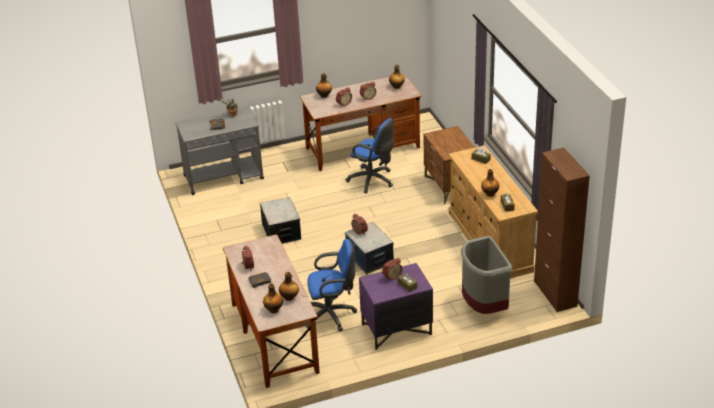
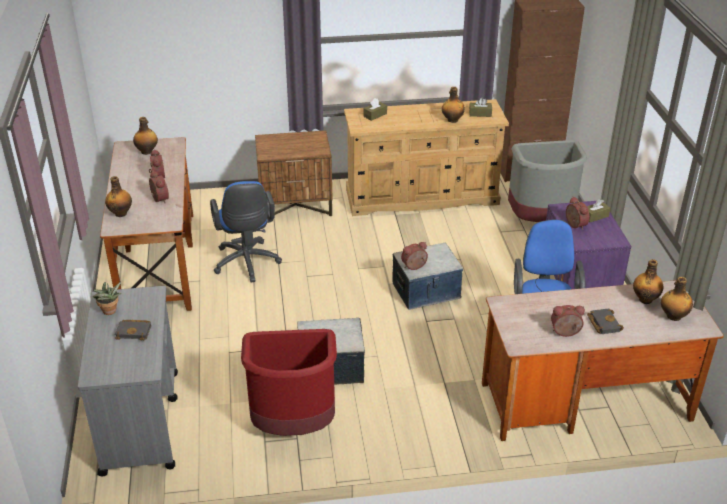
camera: 80 degrees left, 0 degrees up
blue office chair [346,118,394,193] -> blue office chair turned 120 degrees clockwise [210,181,282,283]
none -> red trash can [241,329,337,436]

